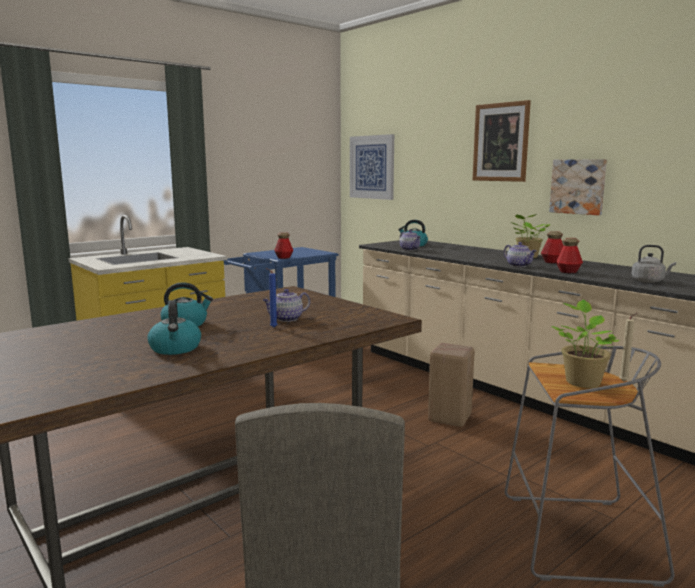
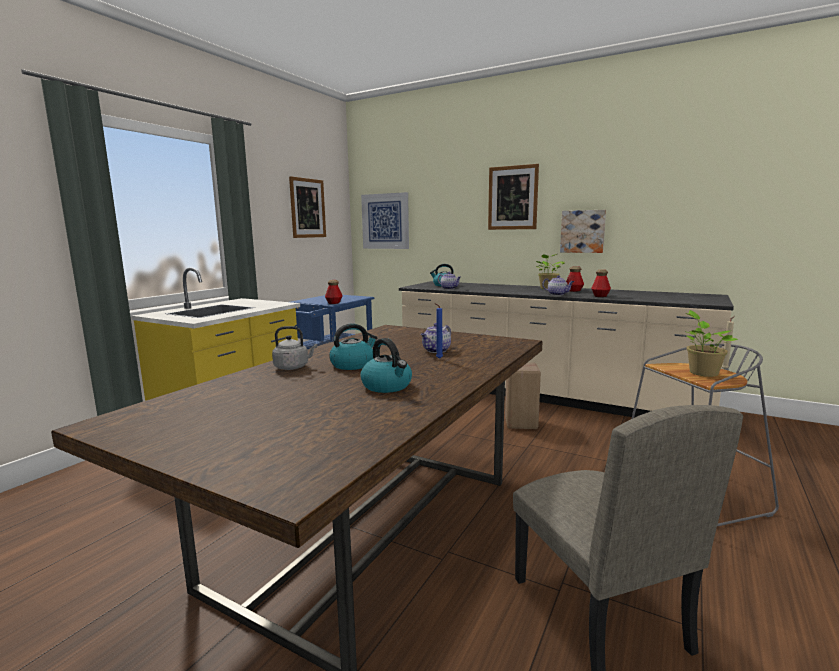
camera: 20 degrees left, 0 degrees up
grey kettle [631,245,676,283] -> grey kettle moved to [272,326,317,370]
none -> picture [289,176,326,238]

